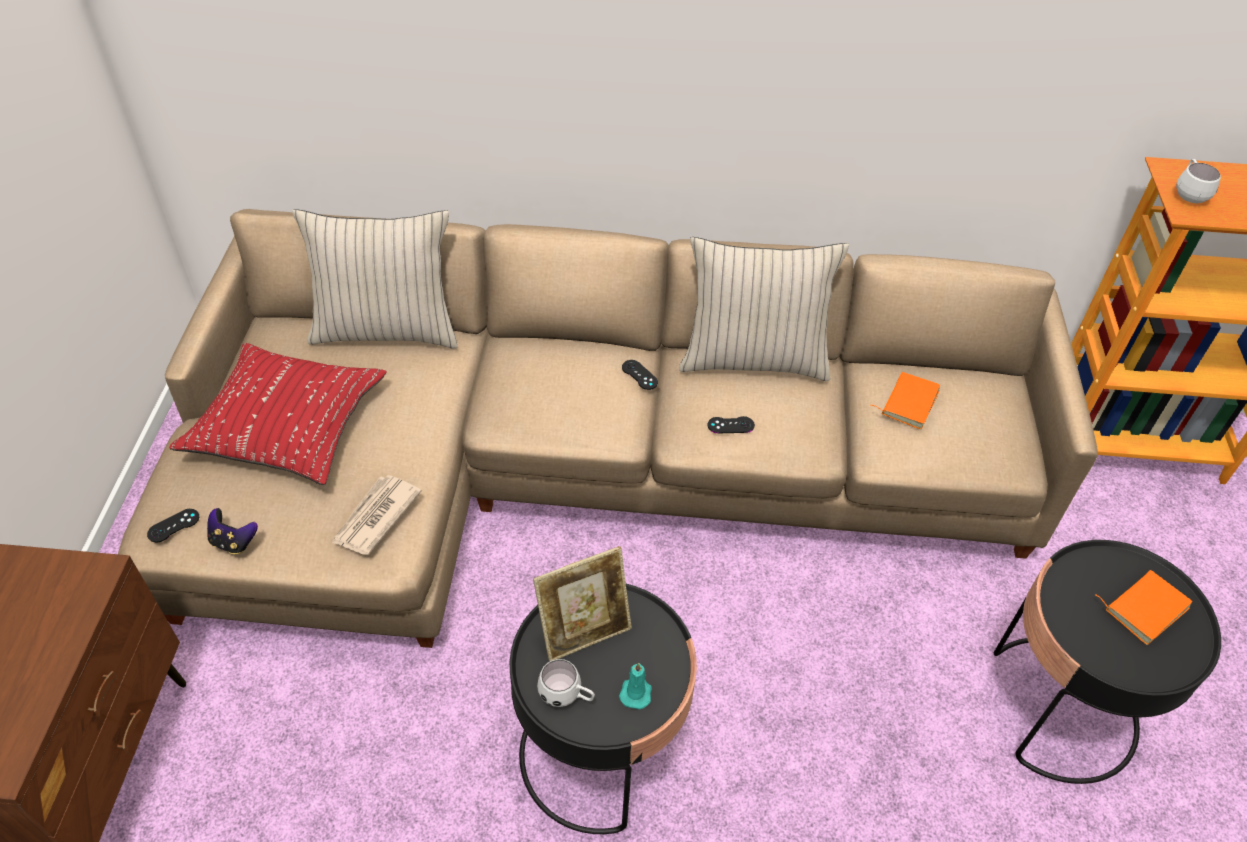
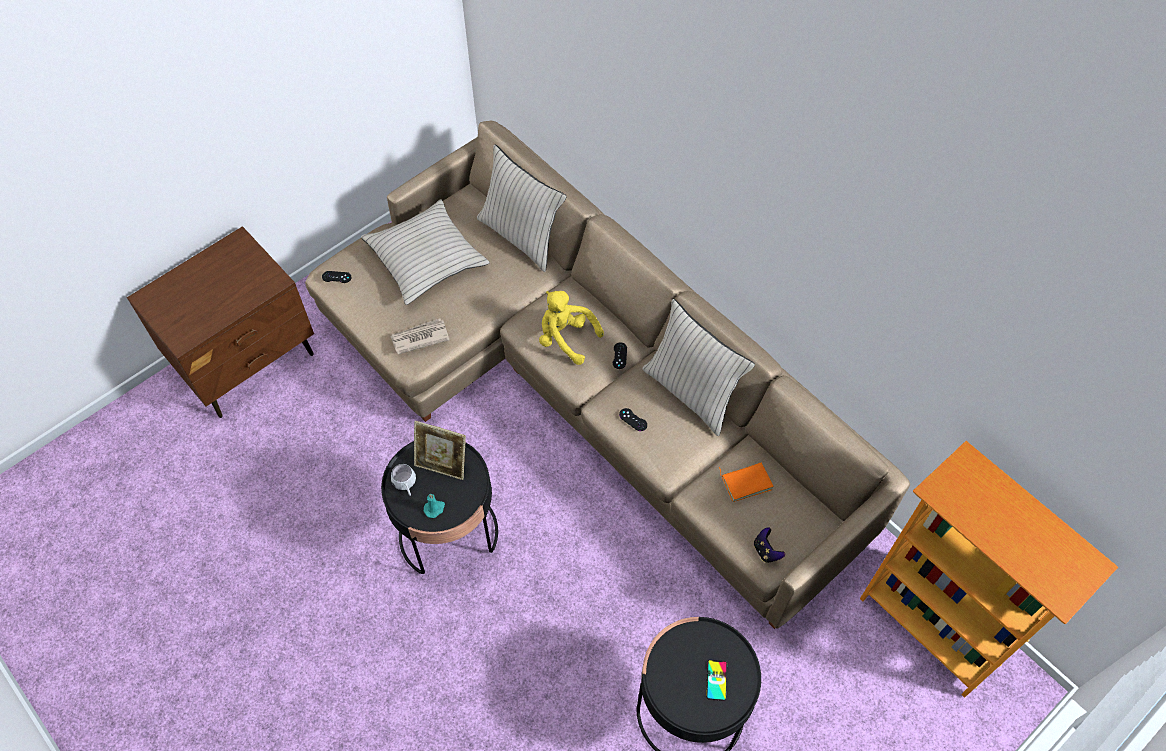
camera: 45 degrees right, 10 degrees up
red pillow [169,343,387,485] -> beige pillow [361,199,490,305]
game controller [207,508,258,554] -> game controller moved to [754,527,785,563]
orange book [1095,570,1192,645] -> phone [706,660,727,701]
white mug [1176,159,1221,203] -> none
none -> yellow plush toy [539,291,604,365]

